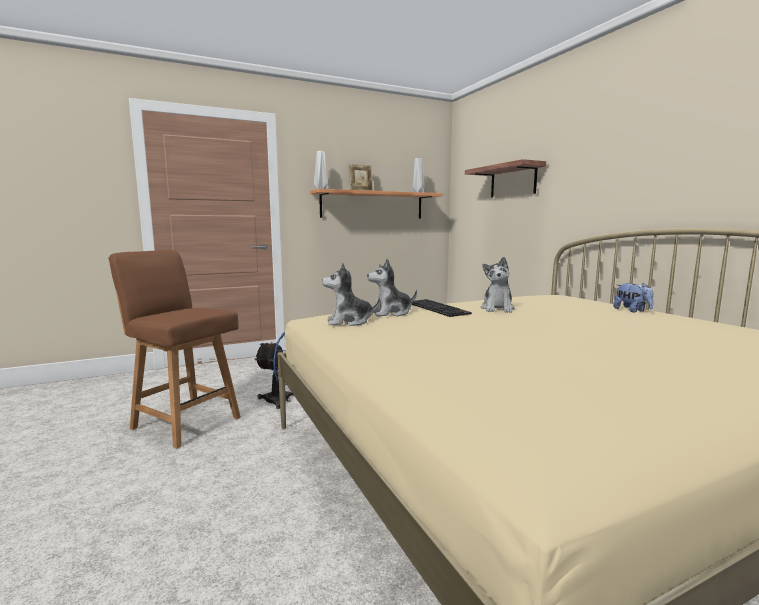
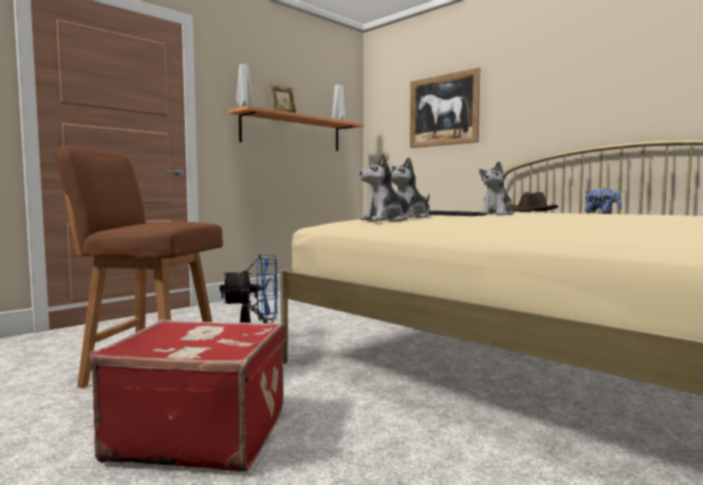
camera: 20 degrees left, 5 degrees down
shelf [465,159,546,197] -> picture [410,68,480,148]
plush toy [481,257,515,313] -> plush toy turned 45 degrees clockwise [479,161,514,215]
none -> red suitcase [90,319,286,472]
none -> brown hat [511,192,558,212]

